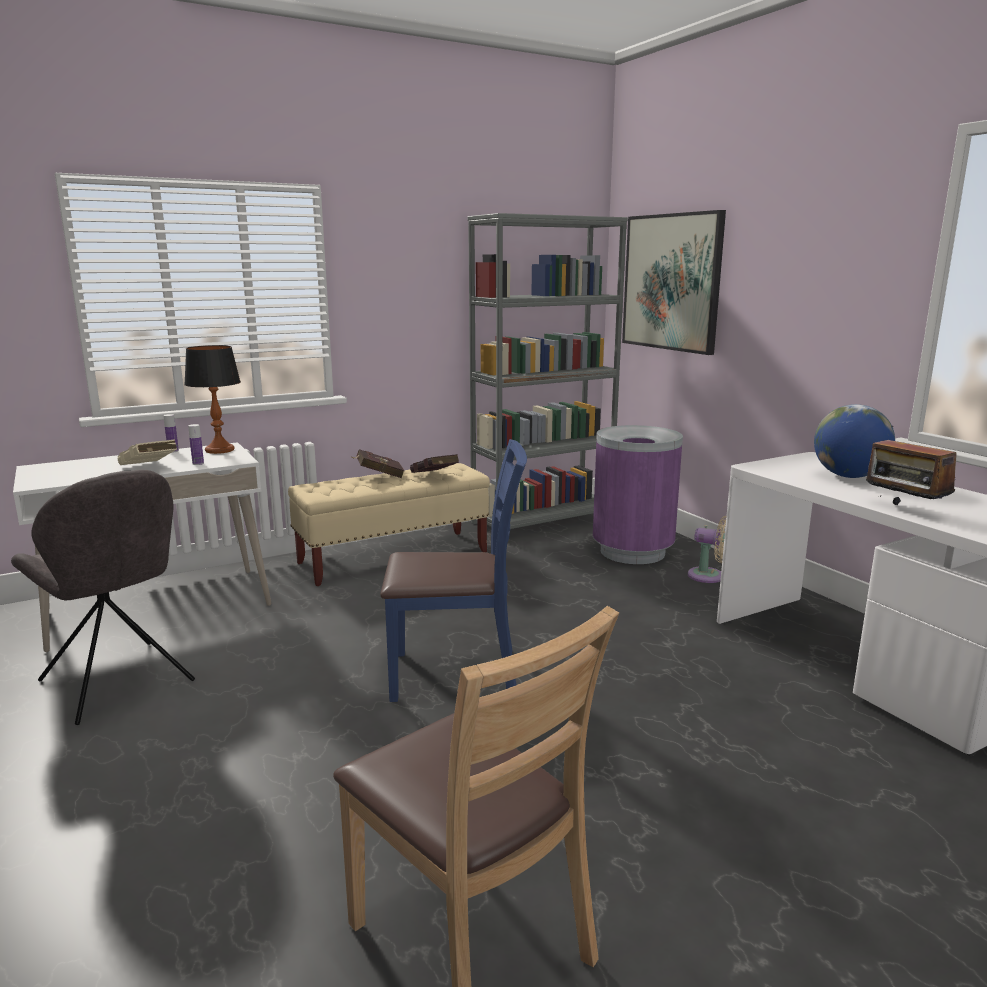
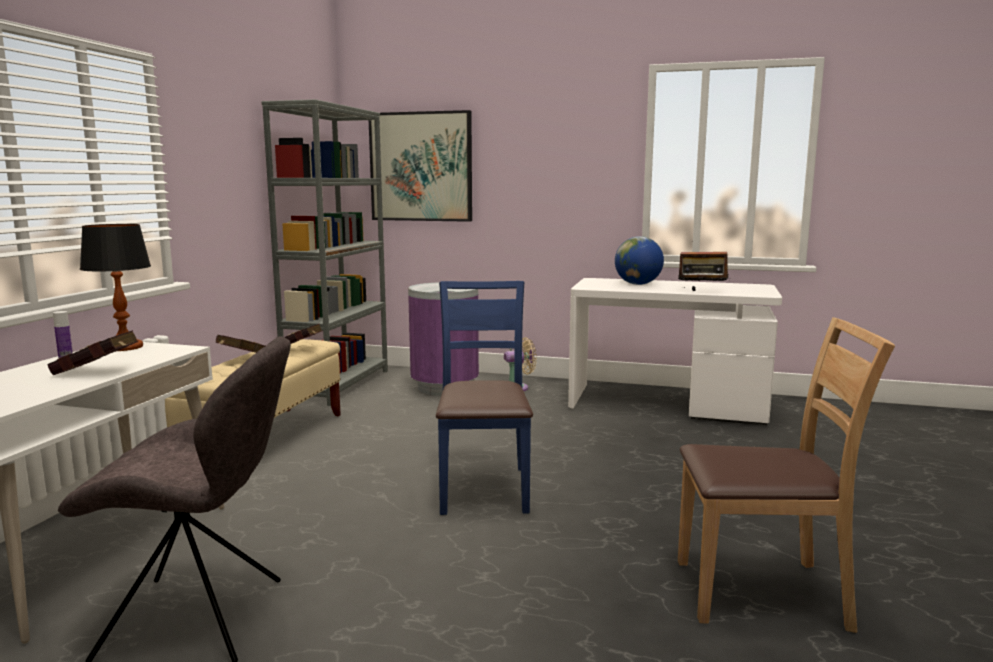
camera: 45 degrees left, 5 degrees down
beige book [118,439,177,465] -> red book [47,330,139,375]
bottle [188,424,204,465] -> none
blue chair [380,439,527,702] -> blue chair turned 45 degrees counterclockwise [436,281,533,515]

